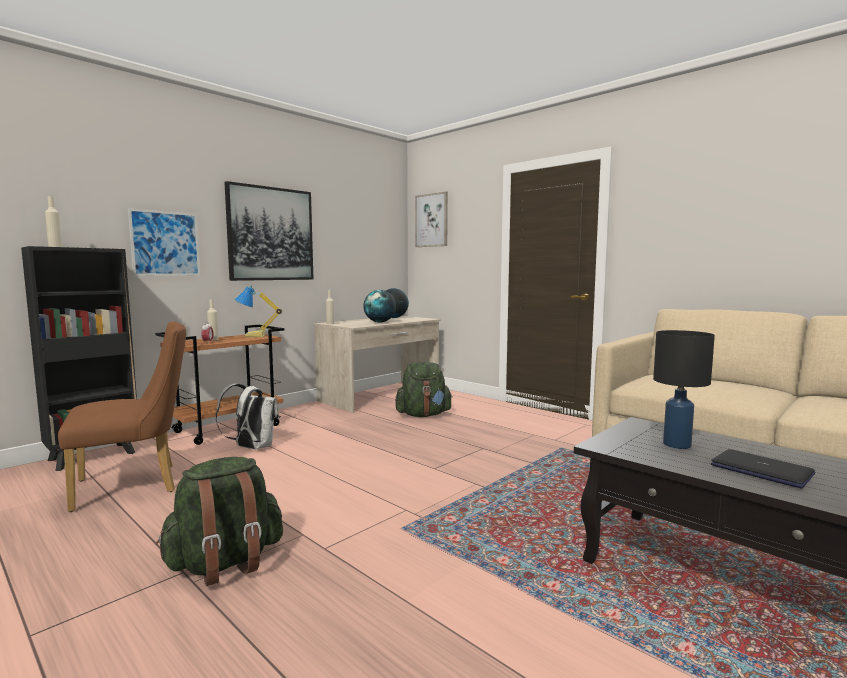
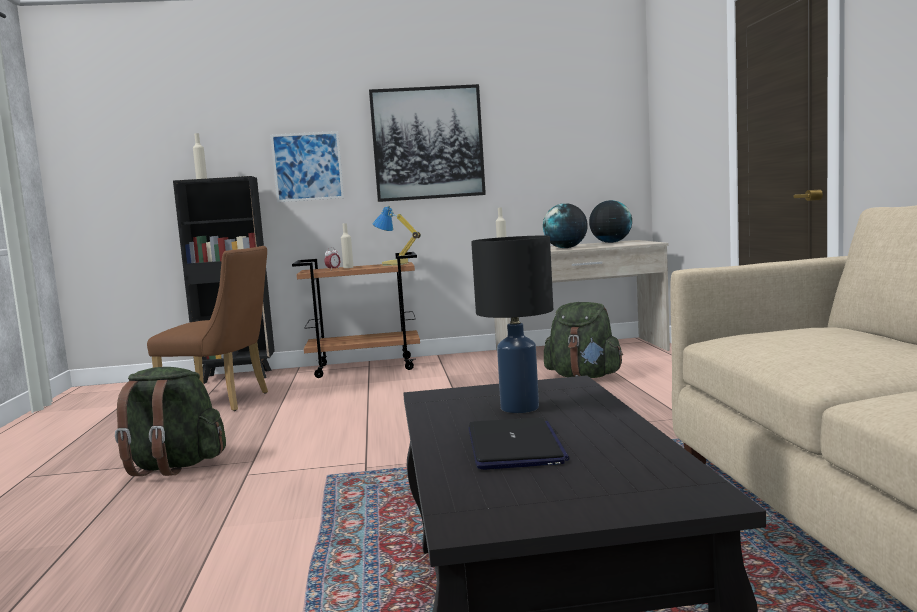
camera: 40 degrees right, 0 degrees up
white backpack [215,384,279,449] -> none
picture [415,191,448,247] -> none

